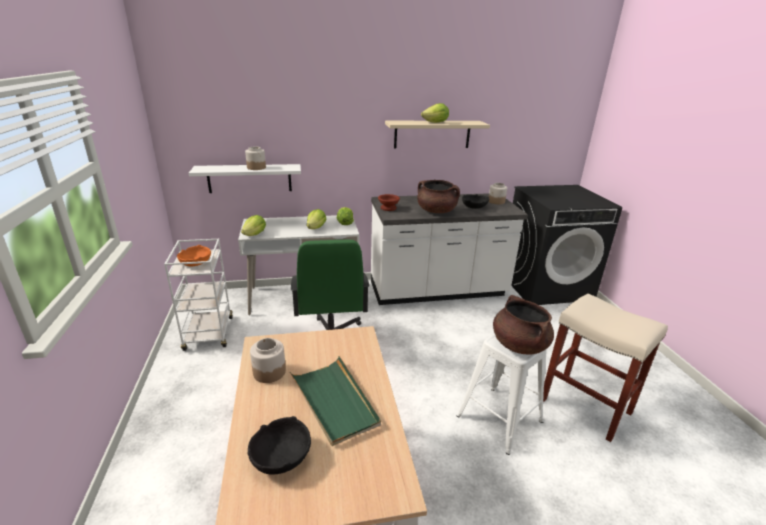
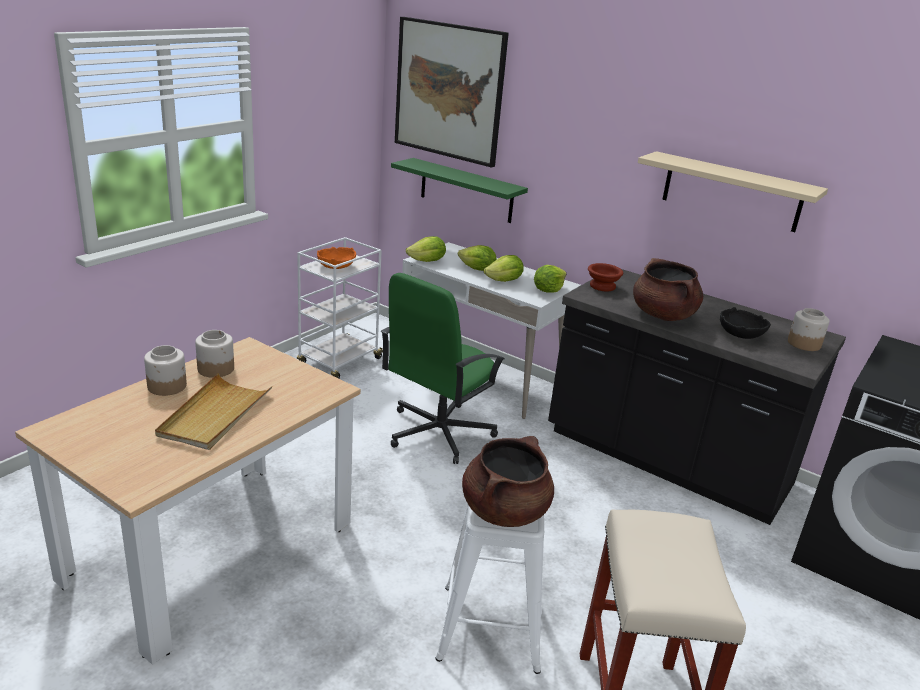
camera: 45 degrees right, 0 degrees up
white shelf [189,164,301,193] -> green shelf [391,158,528,223]
jar [245,147,266,170] -> jar moved to [144,345,187,396]
black bowl [248,416,311,475] -> none
green tray [290,356,381,446] -> beige tray [155,373,273,450]
white counter [371,193,528,305] -> black counter [548,269,846,525]
lettuce [421,103,449,123] -> lettuce moved to [458,245,497,271]
none -> picture [395,17,509,168]

